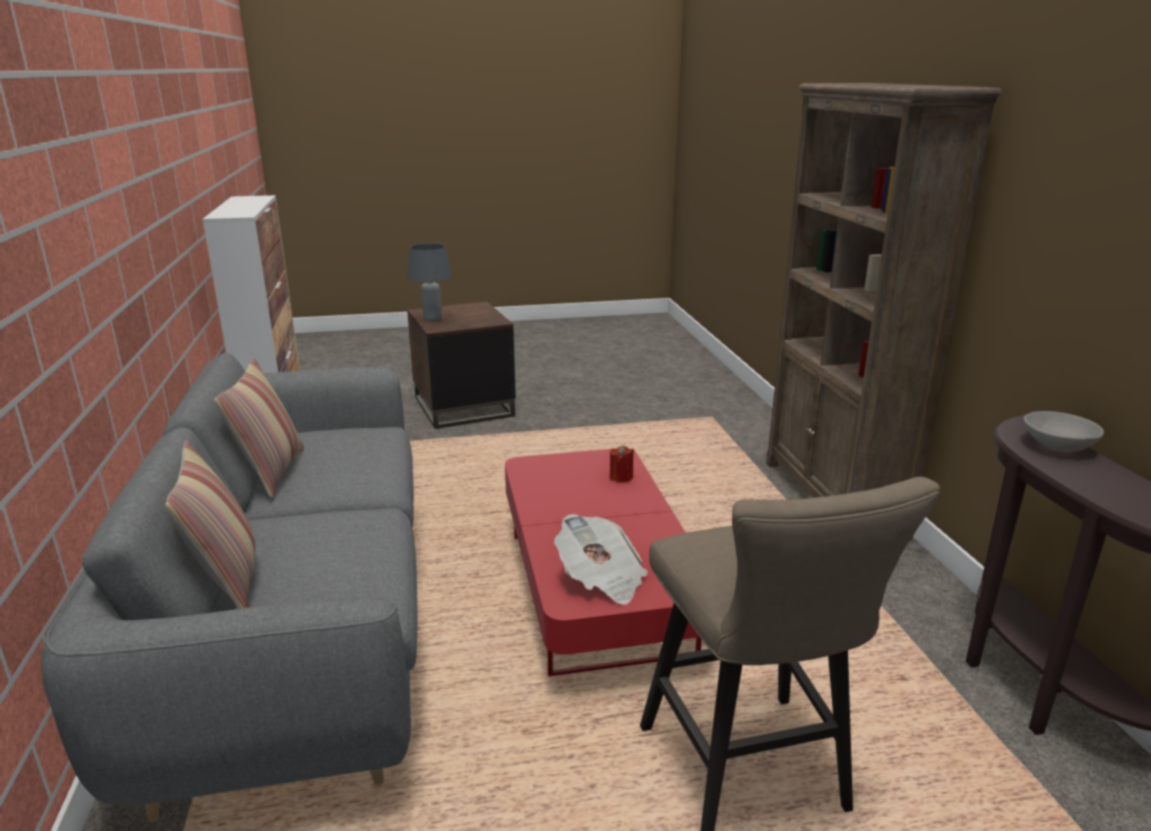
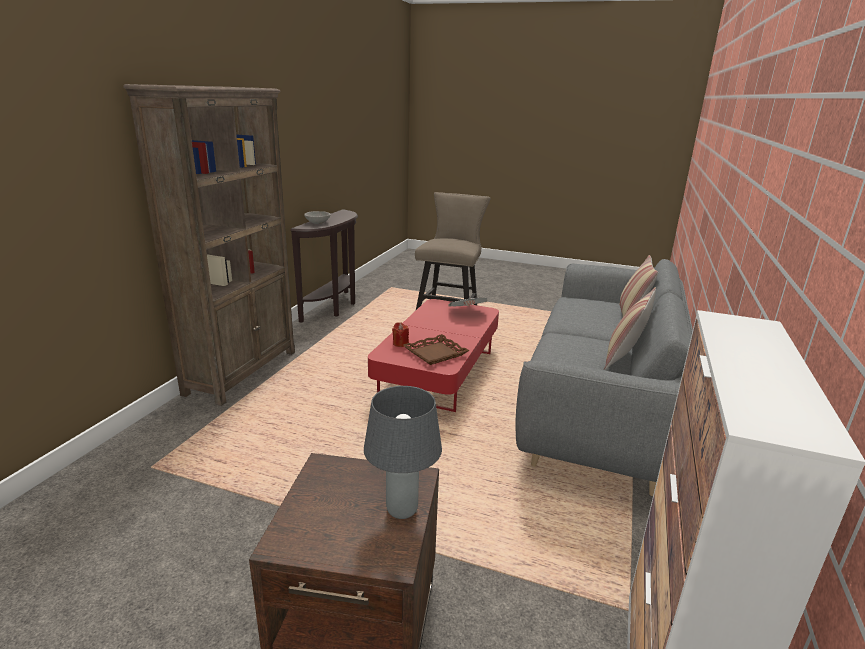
camera: 150 degrees left, 0 degrees up
none -> brown tray [403,334,469,365]

